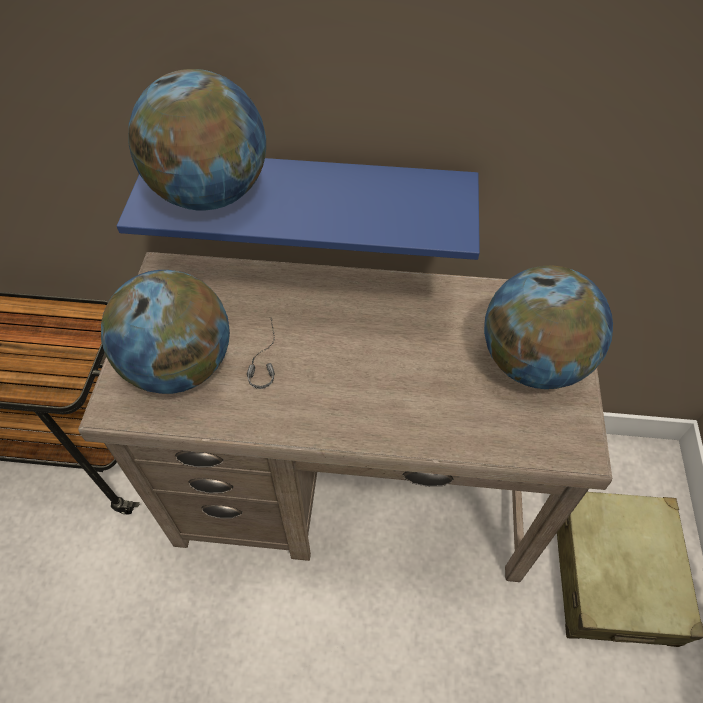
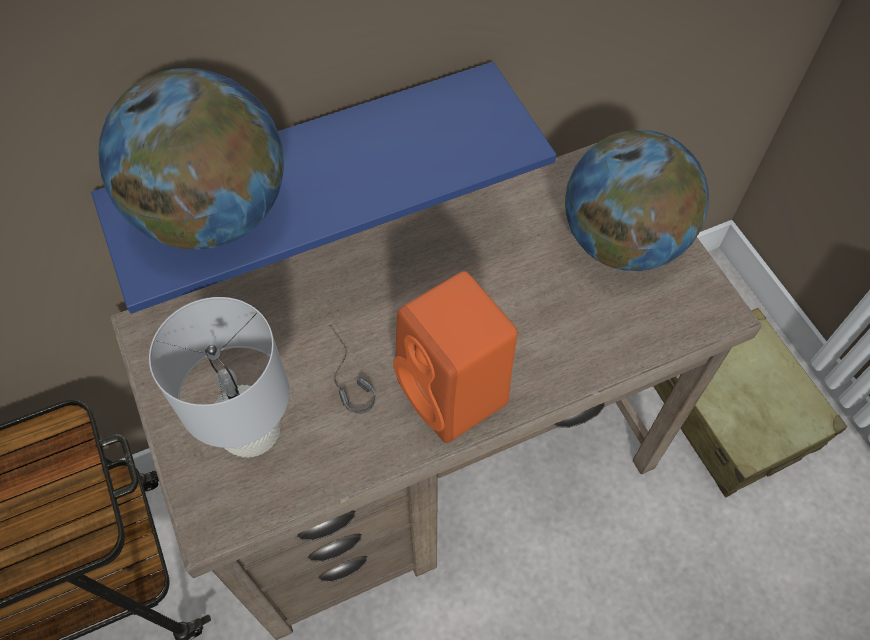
camera: 30 degrees left, 5 degrees up
globe [101,270,230,394] -> grey table lamp [149,297,290,458]
none -> orange speaker [393,271,518,443]

